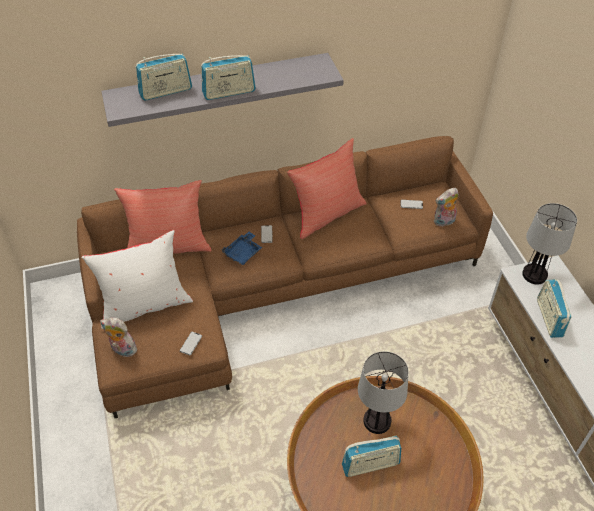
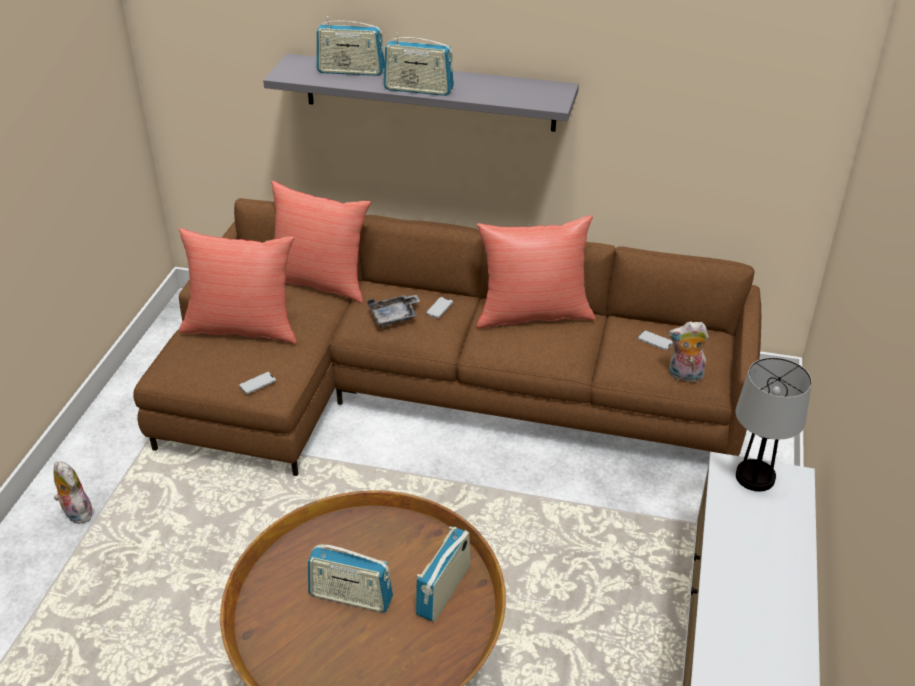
camera: 30 degrees right, 10 degrees down
white pillow [82,230,193,329] -> red pillow [179,228,296,344]
plush toy [100,317,137,357] -> plush toy moved to [53,461,92,524]
blue tray [222,232,262,265] -> grey tray [368,295,421,327]
table lamp [358,351,409,434] -> none
radio [537,279,572,338] -> radio moved to [416,526,471,622]

